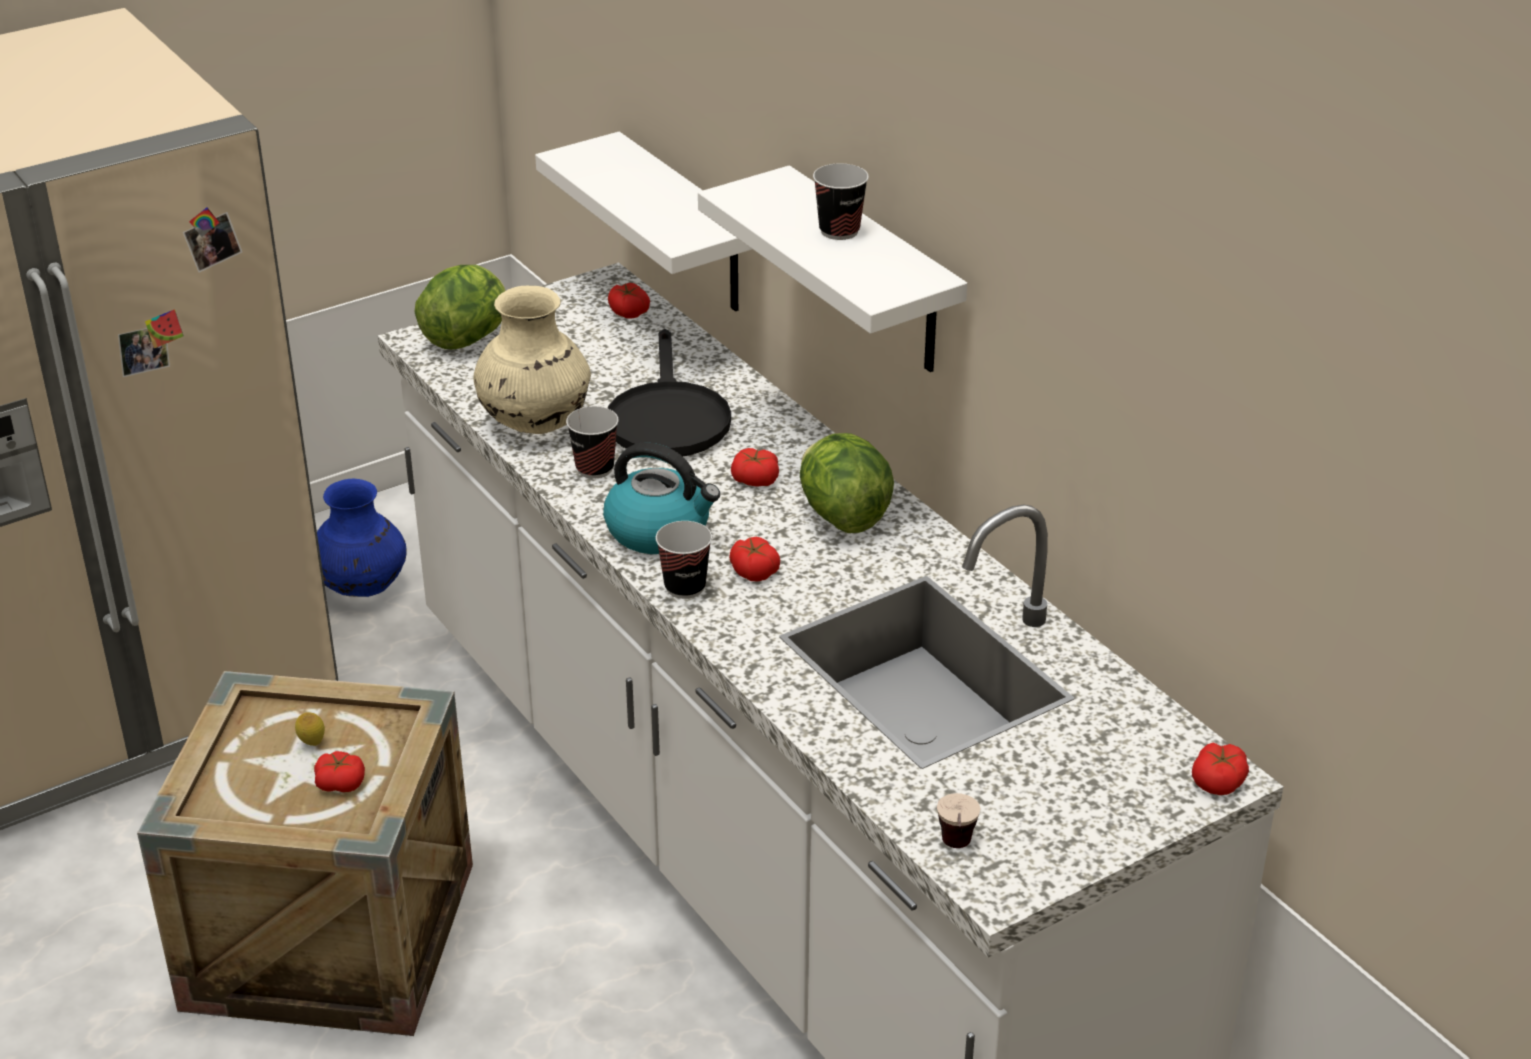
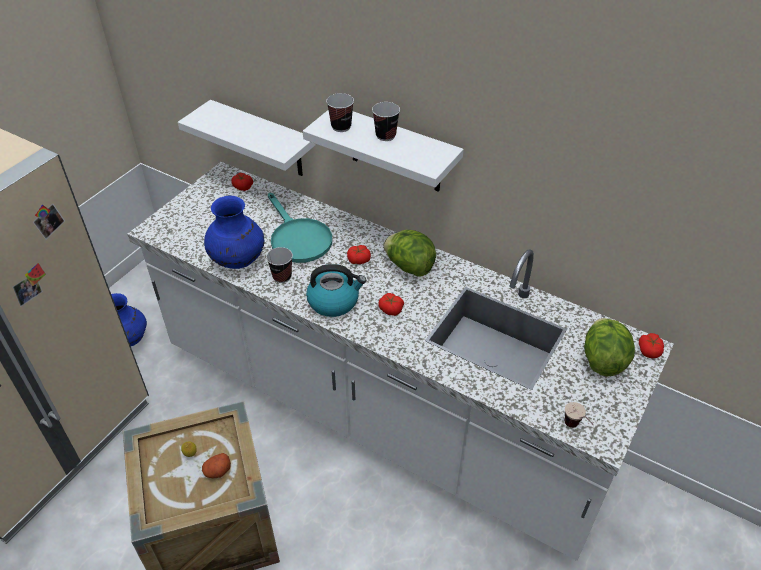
camera: 25 degrees left, 10 degrees up
tomato [314,751,365,792] -> potato [202,453,231,478]
lettuce [415,265,506,349] -> lettuce moved to [584,318,635,376]
beige vase [473,286,591,434] -> blue vase [204,196,264,269]
black frying pan [608,329,731,456] -> turquoise frying pan [268,192,332,263]
cup [656,521,712,599] -> cup moved to [326,93,354,132]

